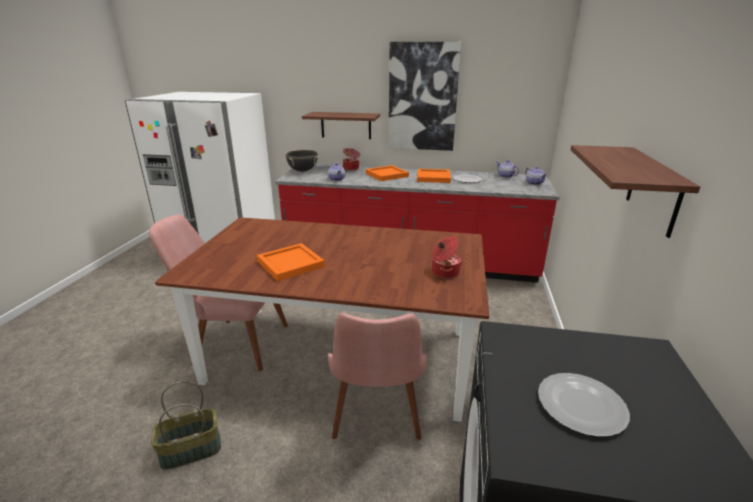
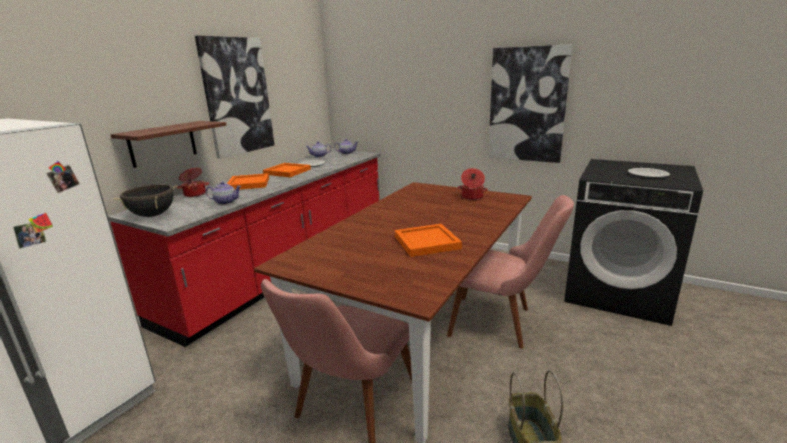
camera: 70 degrees left, 5 degrees down
shelf [570,145,700,238] -> picture [488,44,573,163]

